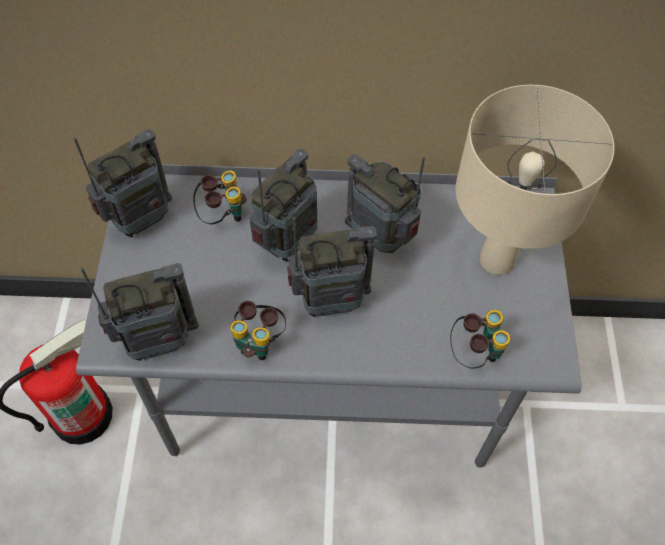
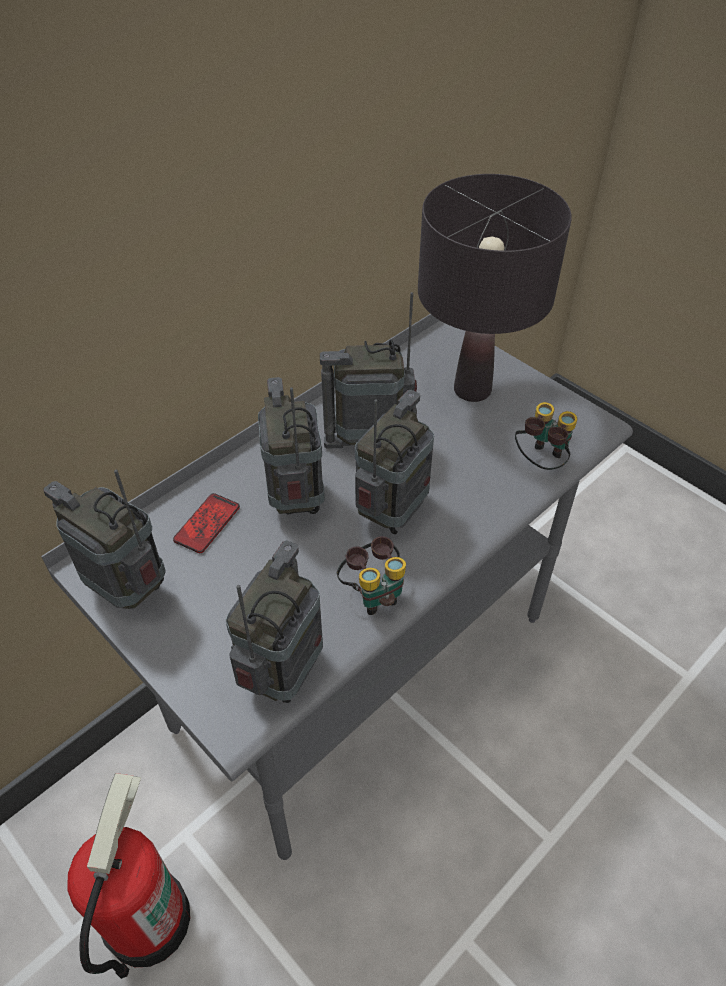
camera: 45 degrees left, 10 degrees down
radio [74,129,172,238] -> radio turned 60 degrees counterclockwise [44,470,166,609]
binoculars [193,171,247,224] -> phone [173,493,240,553]
beige table lamp [456,85,614,275] -> black table lamp [418,174,572,402]

